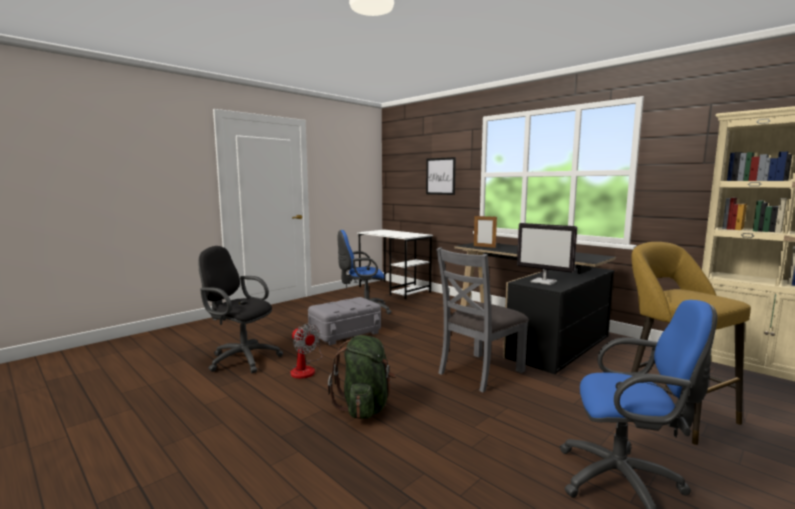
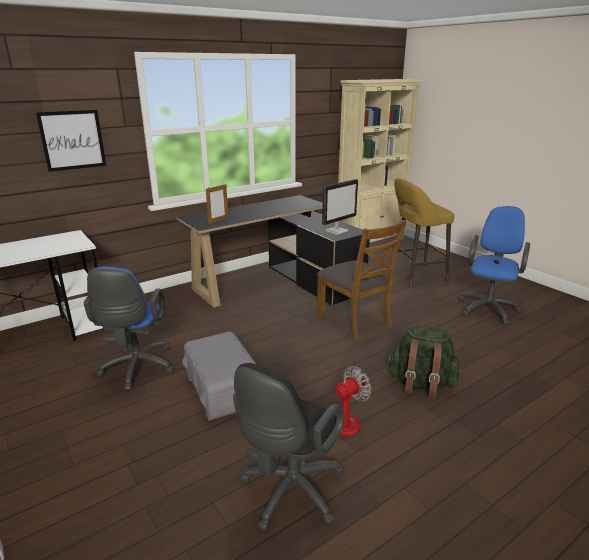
camera: 80 degrees left, 15 degrees up
grey chair [436,247,529,392] -> brown chair [317,220,406,340]

